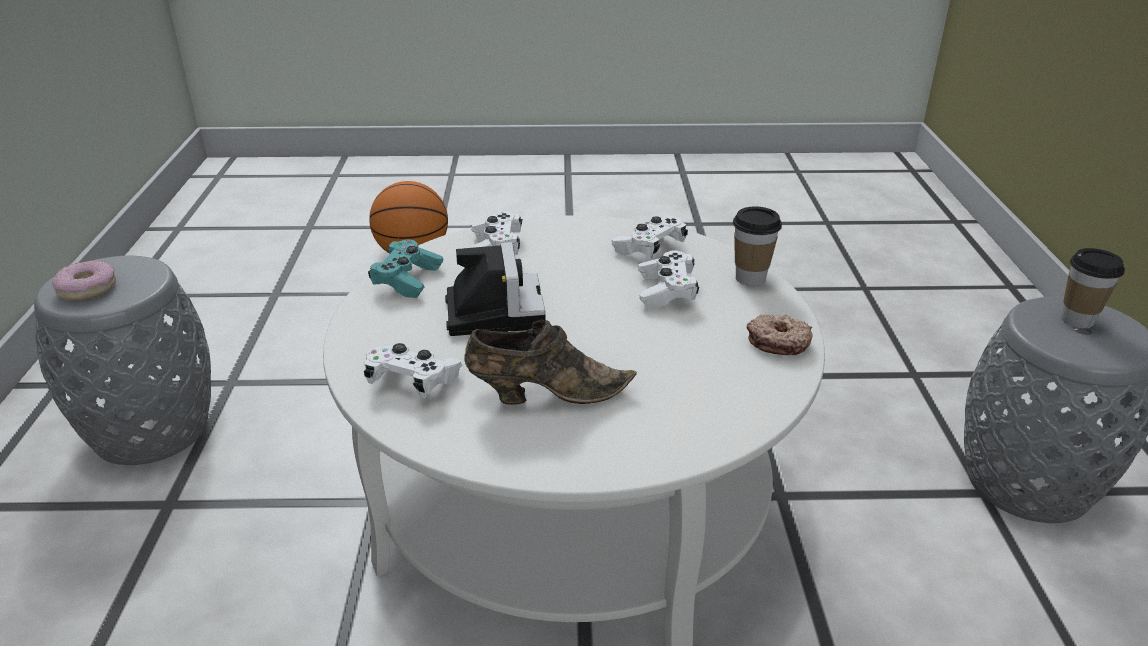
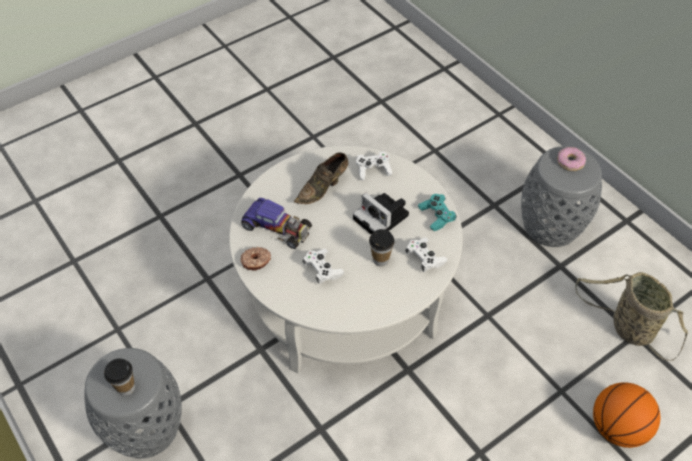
camera: 145 degrees right, 20 degrees up
white game controller [612,216,688,259] -> none
cup [733,206,782,286] -> cup moved to [369,229,395,266]
none -> toy car [241,198,312,249]
none -> basket [575,272,688,361]

